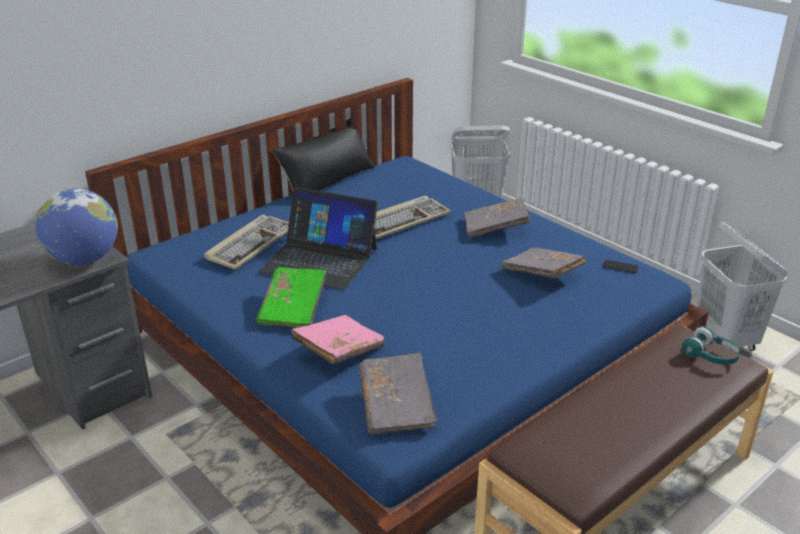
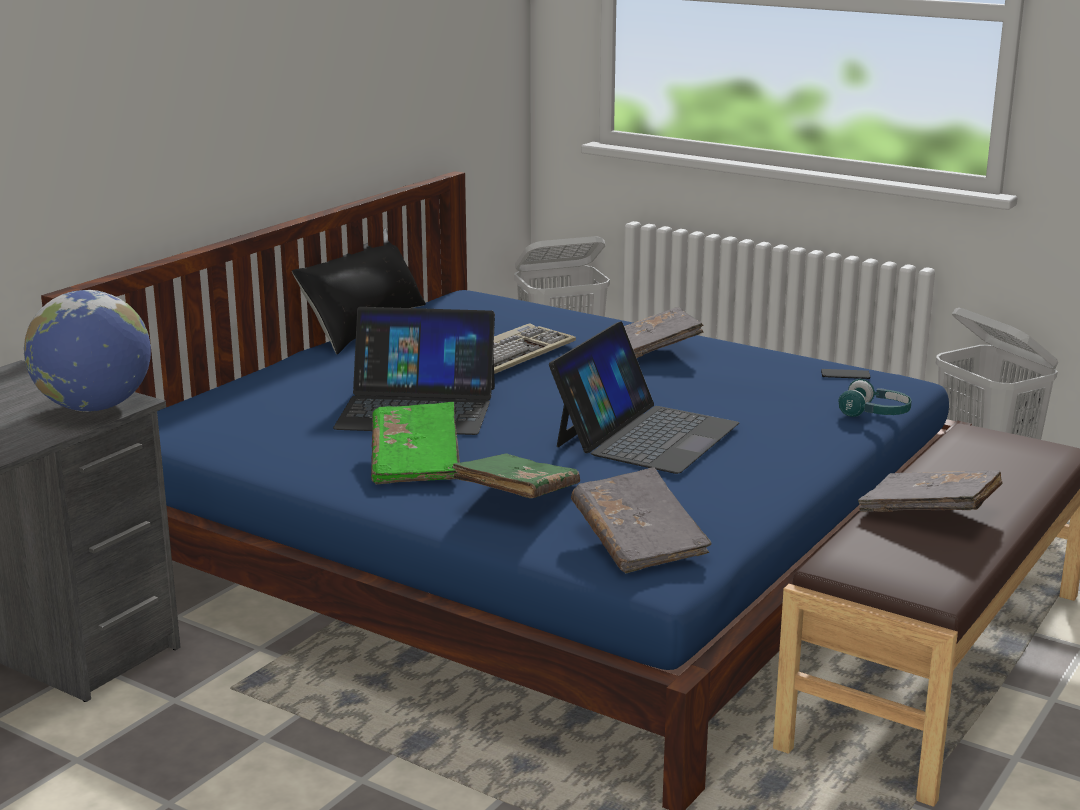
camera: 15 degrees left, 10 degrees down
keyboard [204,214,289,270] -> none
pink book [291,315,385,364] -> green book [452,453,580,498]
grey book [501,247,586,278] -> grey book moved to [858,470,1003,512]
turquoise headphones [682,326,740,365] -> turquoise headphones moved to [838,379,911,417]
none -> laptop [549,321,739,474]

